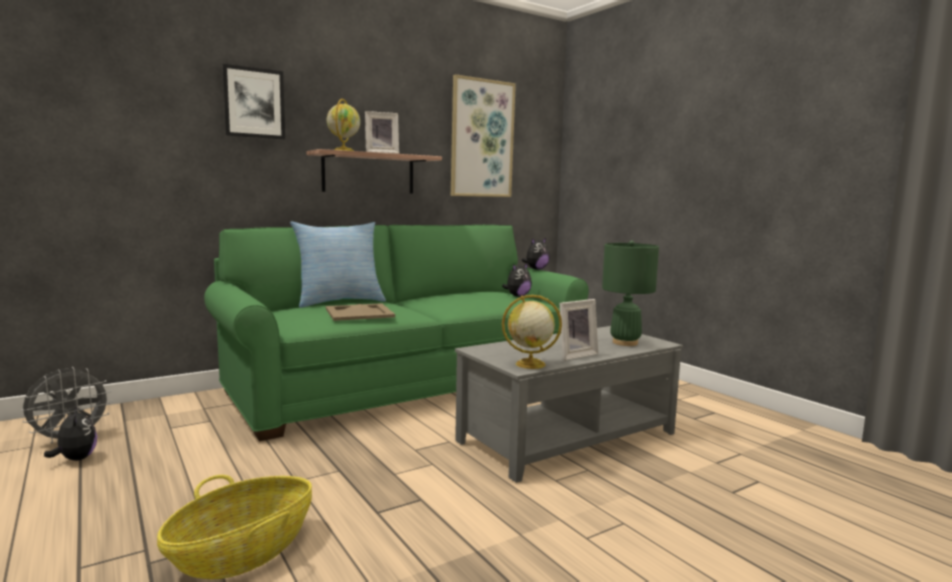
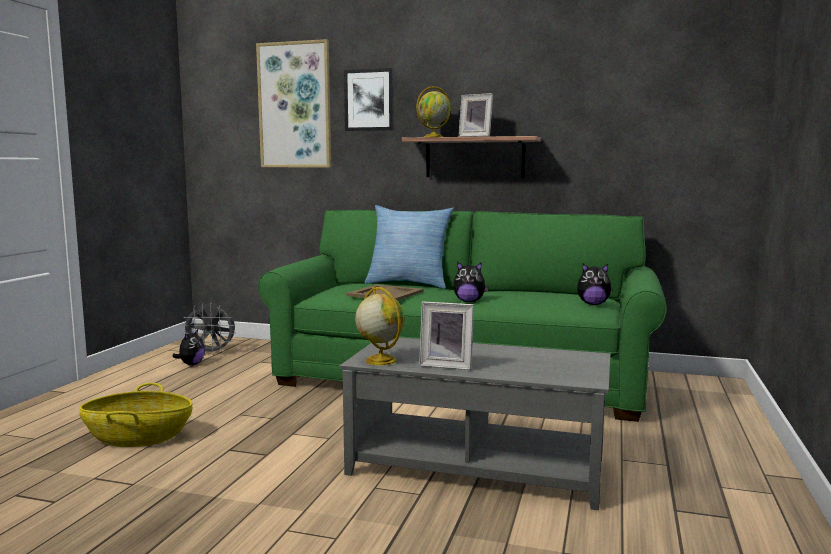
camera: 50 degrees right, 0 degrees up
picture [451,74,516,197] -> picture moved to [256,39,331,167]
plush toy [522,238,550,270] -> plush toy moved to [453,262,489,302]
green table lamp [602,241,659,346] -> none

